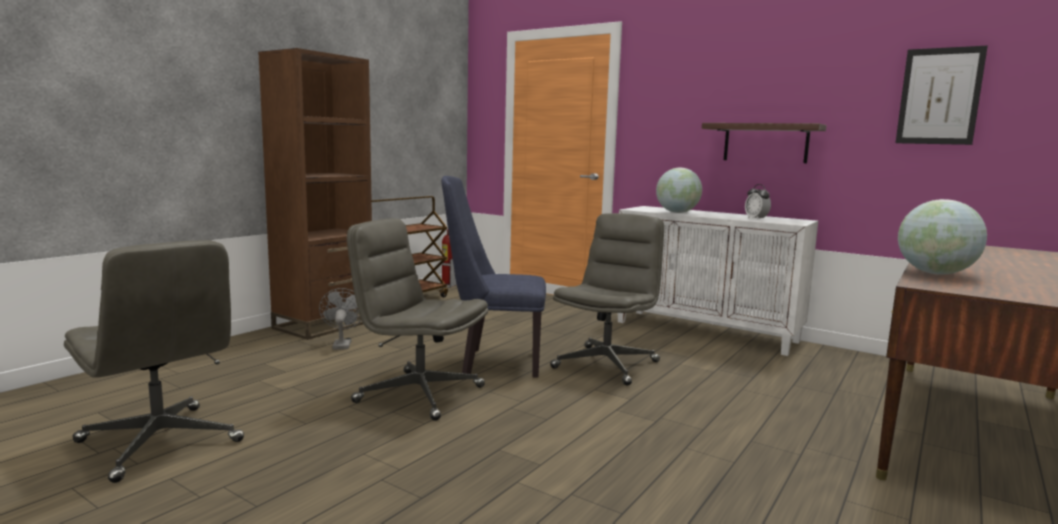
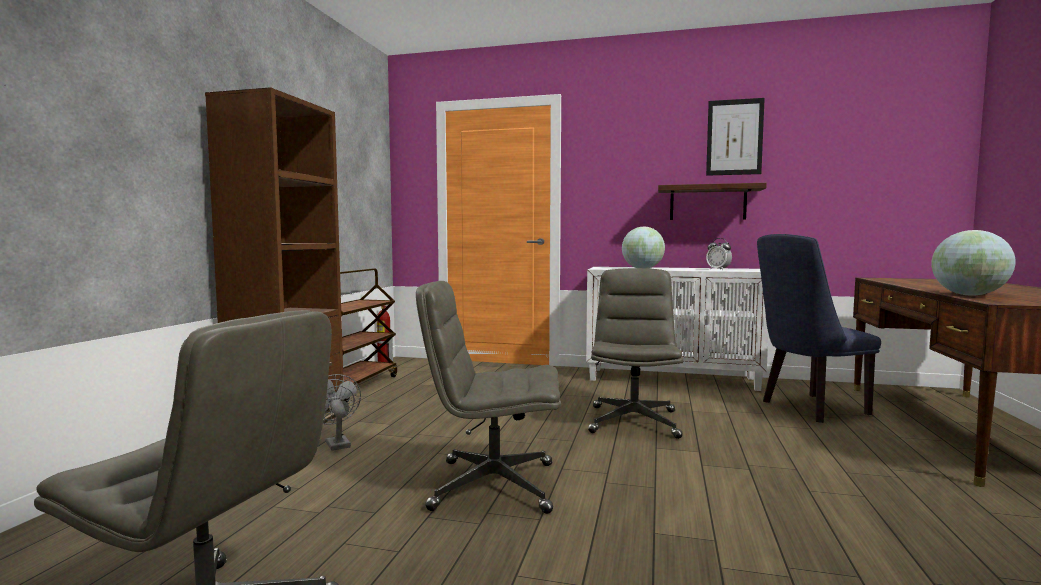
camera: 20 degrees left, 5 degrees down
blue chair [441,176,546,378] -> blue chair moved to [757,234,881,423]
picture [895,46,988,145] -> picture moved to [706,98,765,176]

